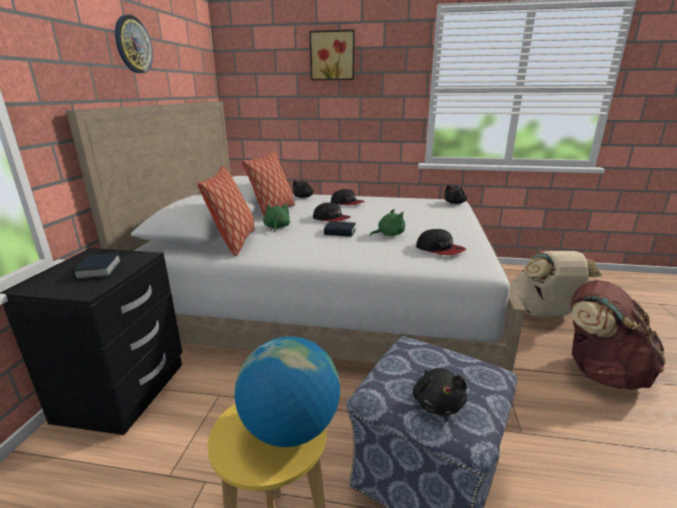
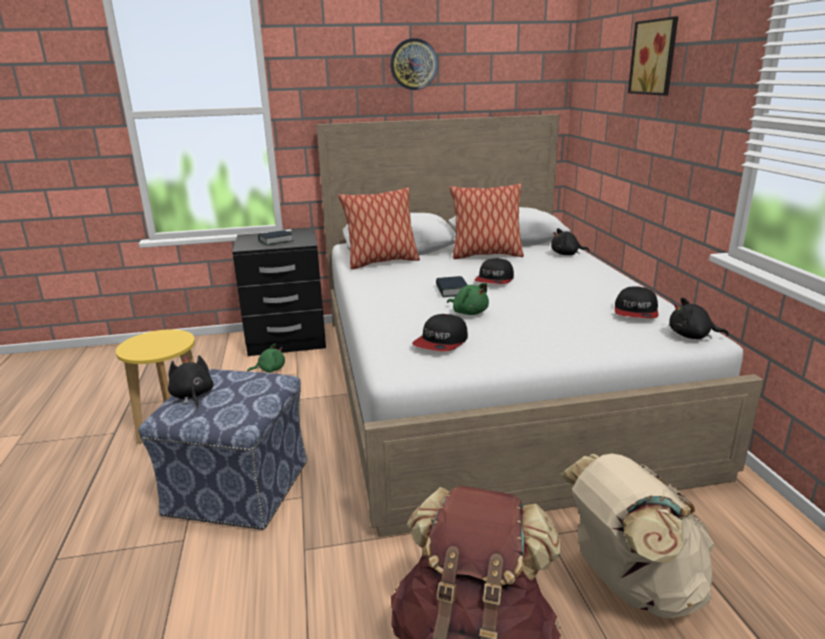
camera: 70 degrees right, 0 degrees up
globe [235,336,340,447] -> none
green plush toy [263,203,290,233] -> green plush toy moved to [247,344,285,373]
cap [331,189,365,205] -> cap moved to [615,286,658,318]
black plush toy [413,368,467,415] -> black plush toy turned 90 degrees clockwise [168,355,214,408]

